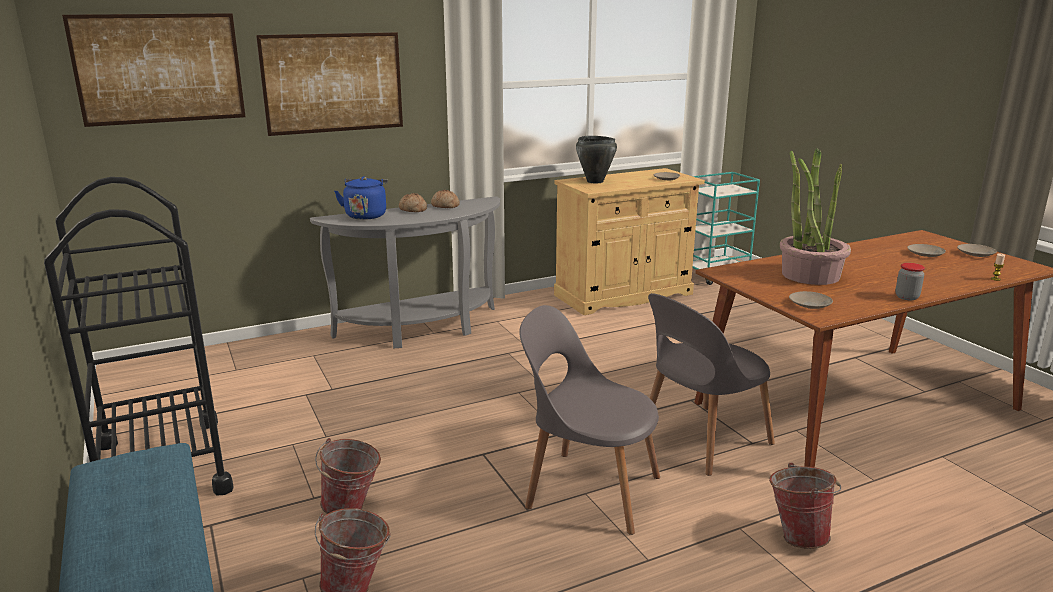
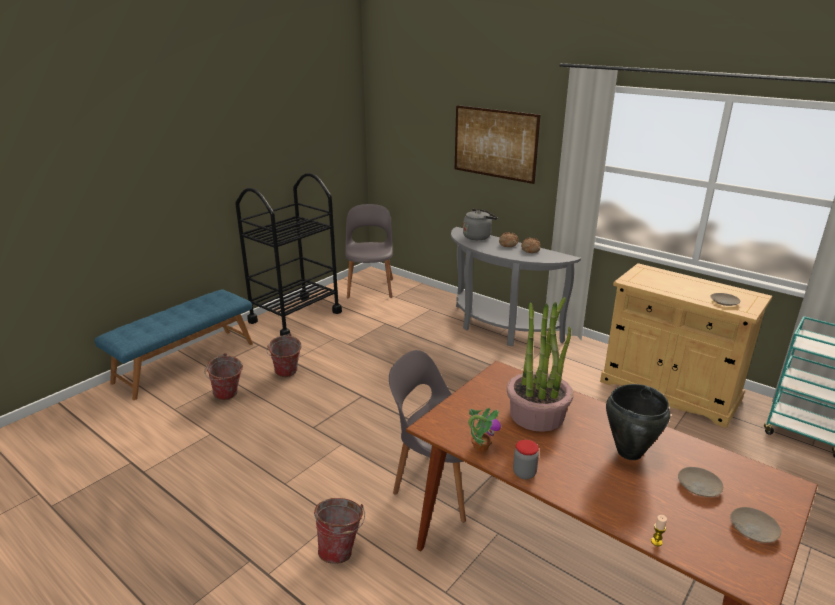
camera: 65 degrees right, 5 degrees up
picture [62,13,246,127] -> none
blue kettle [334,176,388,220] -> grey kettle [463,209,498,240]
grey chair [519,305,660,535] -> grey chair moved to [345,204,393,298]
black cooking pot [576,136,617,183] -> black cooking pot moved to [606,384,670,460]
beige plate [789,291,833,309] -> none
none -> potted plant [468,407,501,452]

